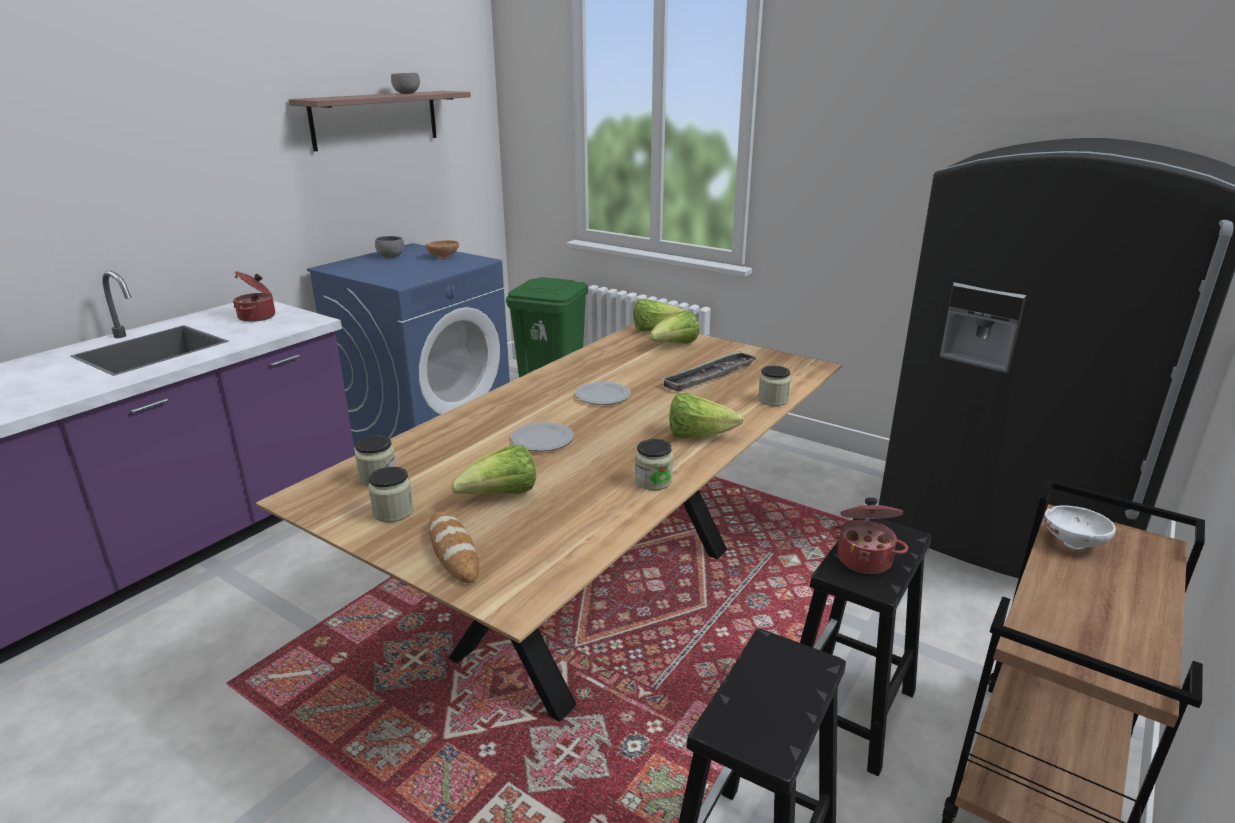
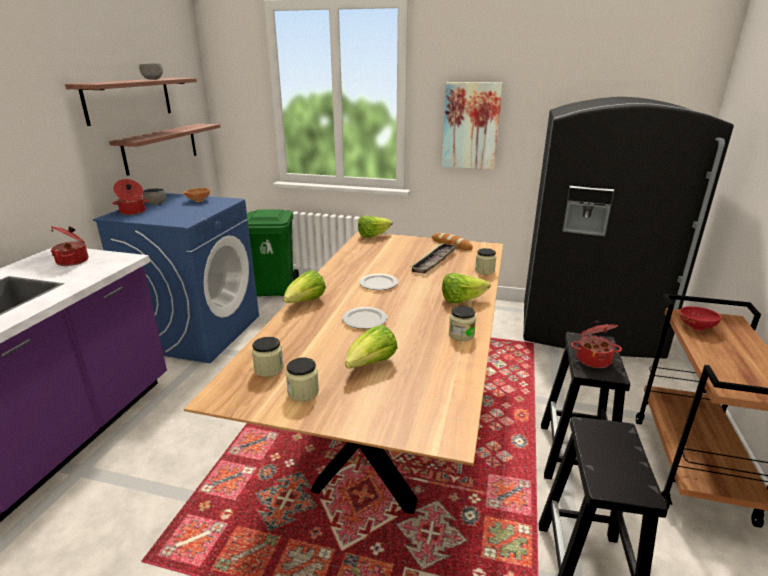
camera: 20 degrees left, 0 degrees up
bread [429,511,479,583] -> bread moved to [432,233,473,250]
lettuce [649,311,700,344] -> lettuce moved to [284,270,326,303]
white bowl [1044,505,1116,549] -> red bowl [679,306,721,331]
none -> shelf [109,123,220,176]
none -> cooking pot [112,179,149,215]
none -> picture [442,82,503,170]

